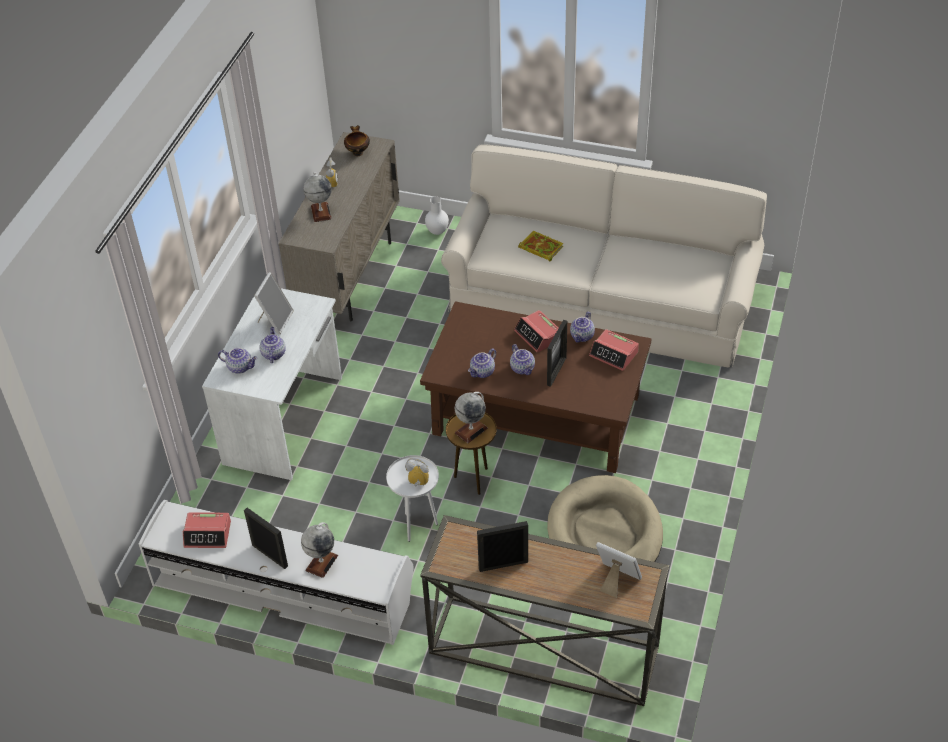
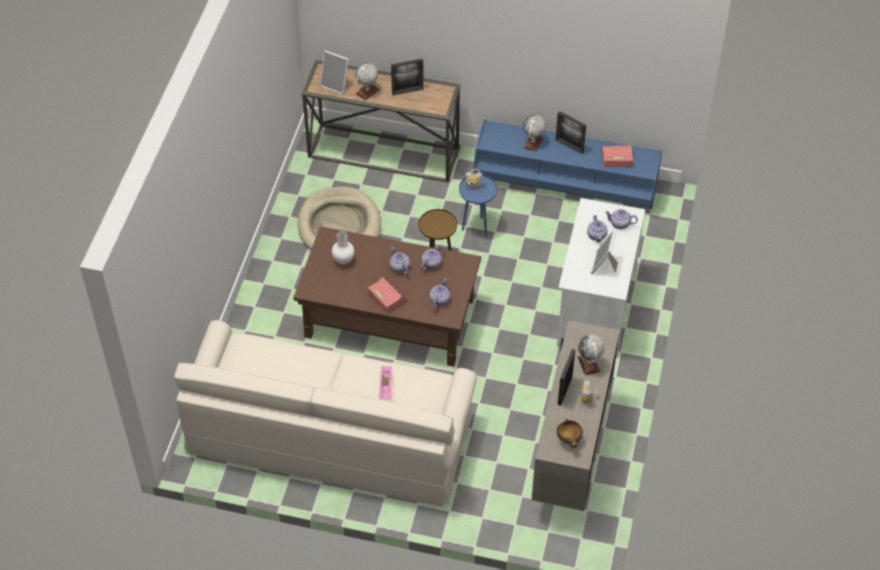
camera: 175 degrees right, 5 degrees up
white tv stand [139,500,413,645] -> blue tv stand [473,119,662,209]
white side table [386,455,439,542] -> blue side table [459,175,497,237]
white vase [425,196,449,235] -> white vase moved to [332,231,354,264]
globe [455,392,488,443] -> globe moved to [355,63,380,101]
book [518,231,563,261] -> pink tray [379,366,392,400]
picture frame [547,320,567,387] -> picture frame moved to [558,349,575,406]
teapot [570,312,595,343] -> teapot moved to [430,279,450,308]
alarm clock [589,329,639,371] -> none

